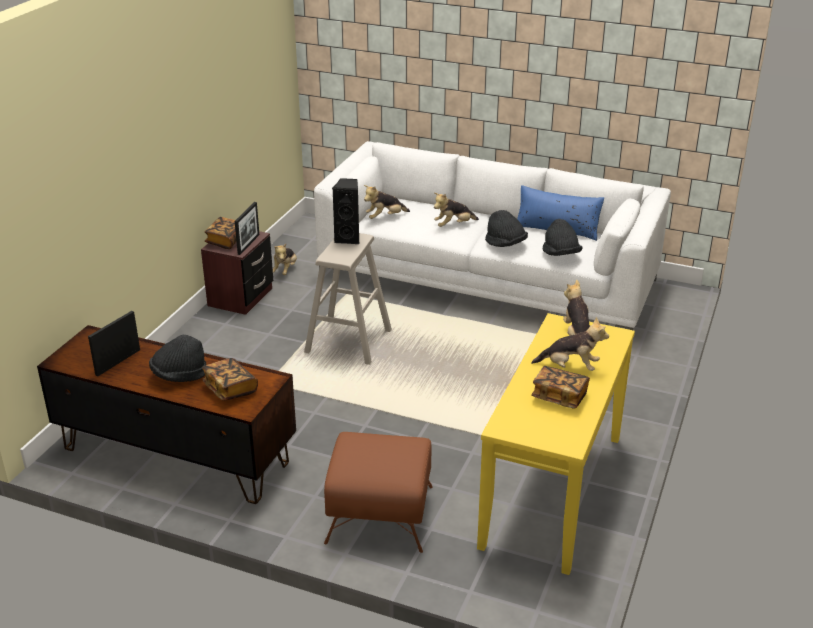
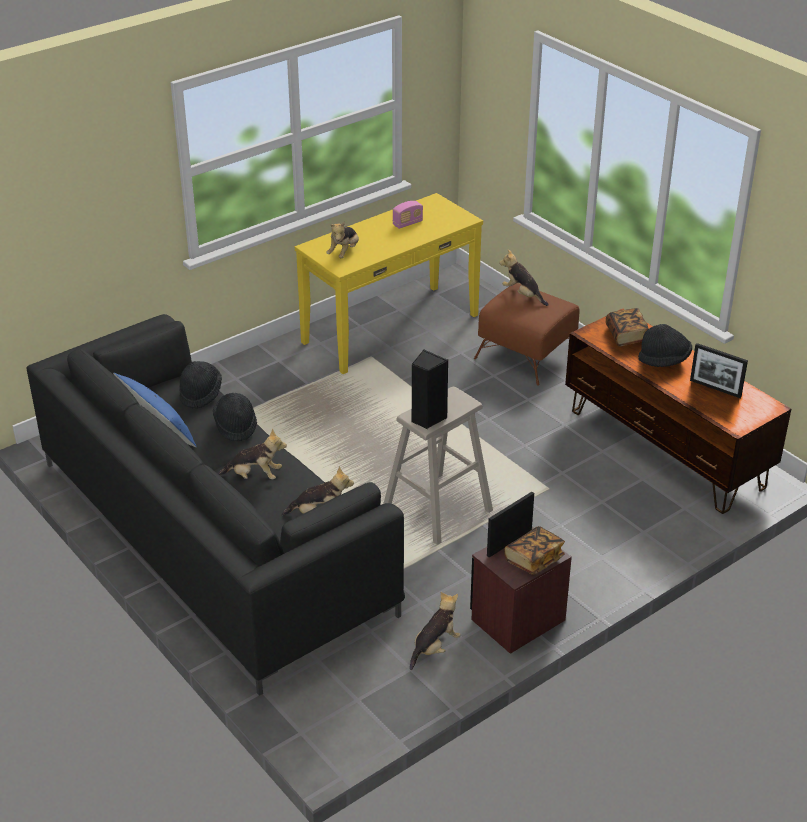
camera: 150 degrees left, 5 degrees up
picture frame [88,311,140,376] -> picture frame turned 60 degrees clockwise [690,343,748,398]
white sofa [314,141,671,330] -> black sofa [27,314,405,696]
plush toy [531,317,609,371] -> plush toy moved to [499,249,549,306]
book [531,366,590,409] -> radio [393,201,423,229]

